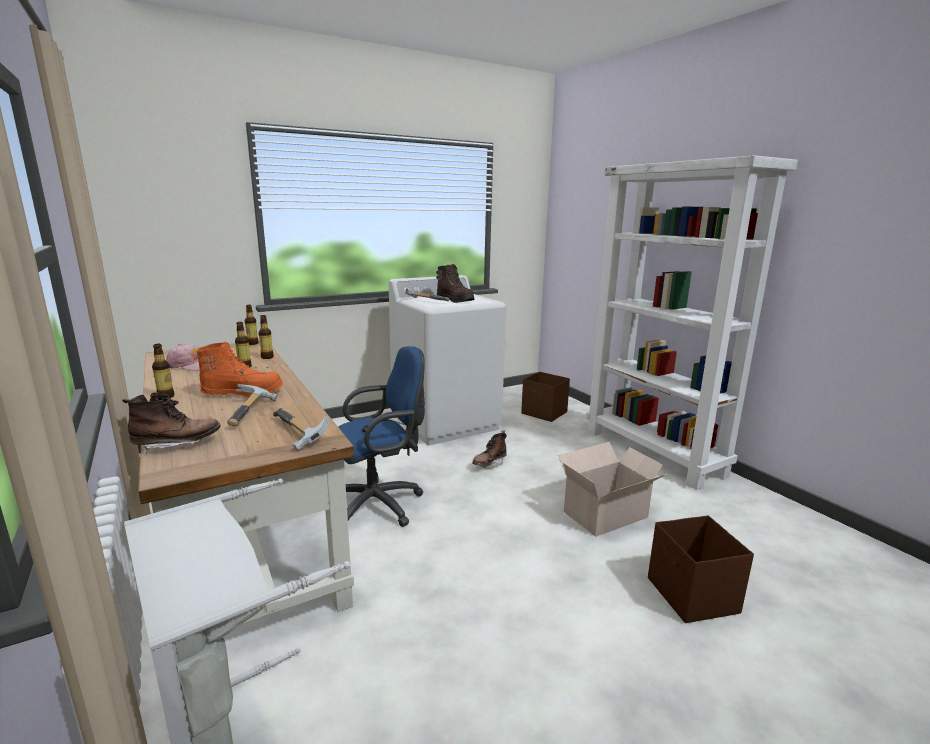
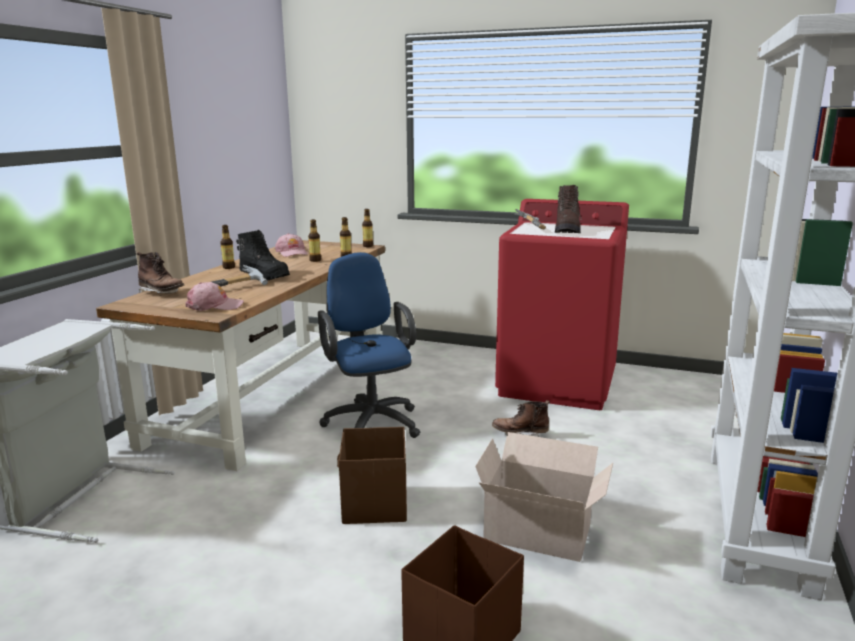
camera: 50 degrees right, 0 degrees up
orange boot [196,341,283,397] -> black boot [236,230,290,281]
hammer [273,408,330,451] -> pink cap [185,282,244,311]
blue office chair [338,346,425,527] -> blue office chair turned 135 degrees counterclockwise [318,252,420,438]
white washing machine [389,275,506,445] -> red washing machine [495,199,629,410]
brown storage box [521,372,570,422] -> brown storage box moved to [337,427,407,524]

